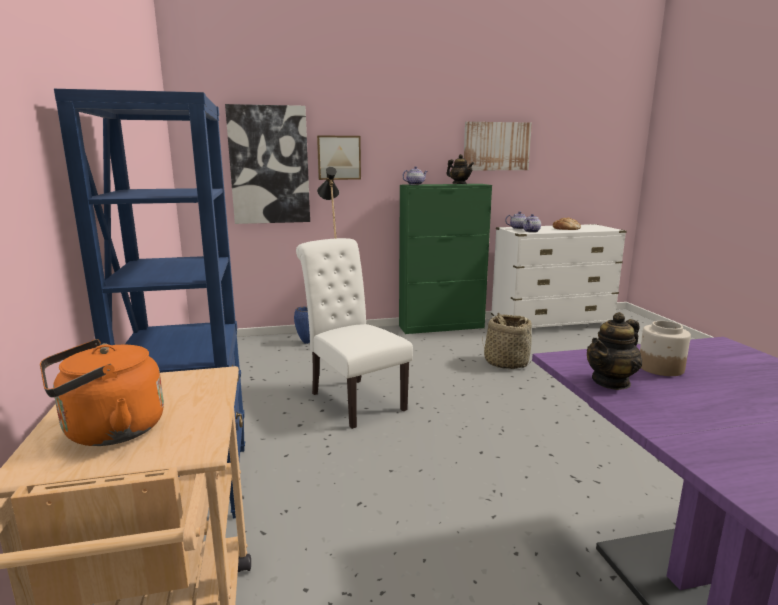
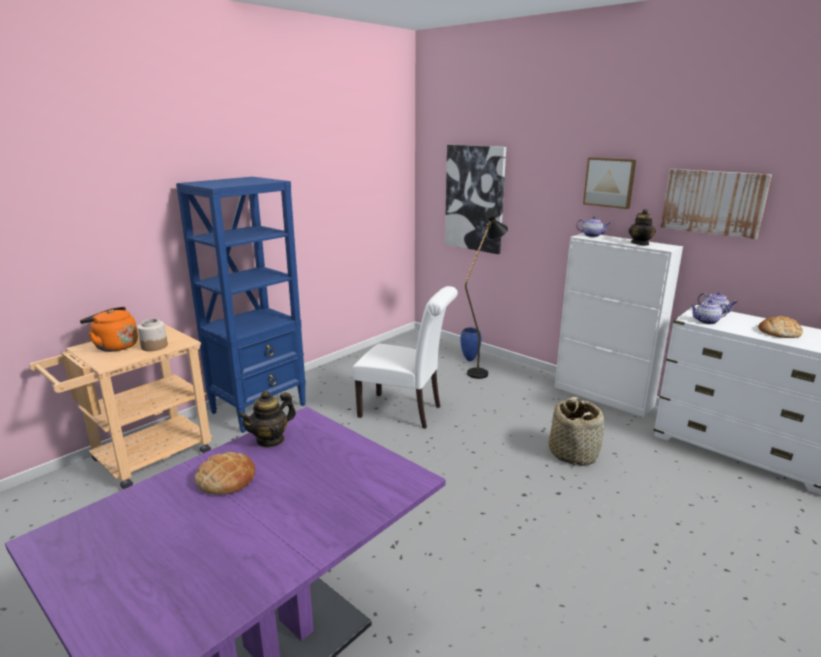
camera: 55 degrees right, 5 degrees up
white chair [296,238,413,429] -> white chair turned 90 degrees clockwise [352,286,458,429]
picture [317,135,361,180] -> picture moved to [583,157,636,209]
green cabinet [399,184,492,334] -> white cabinet [555,233,683,417]
teapot [587,312,642,390] -> teapot turned 60 degrees counterclockwise [238,390,296,448]
jar [640,321,691,376] -> jar moved to [137,319,168,351]
none -> bread [195,452,255,495]

